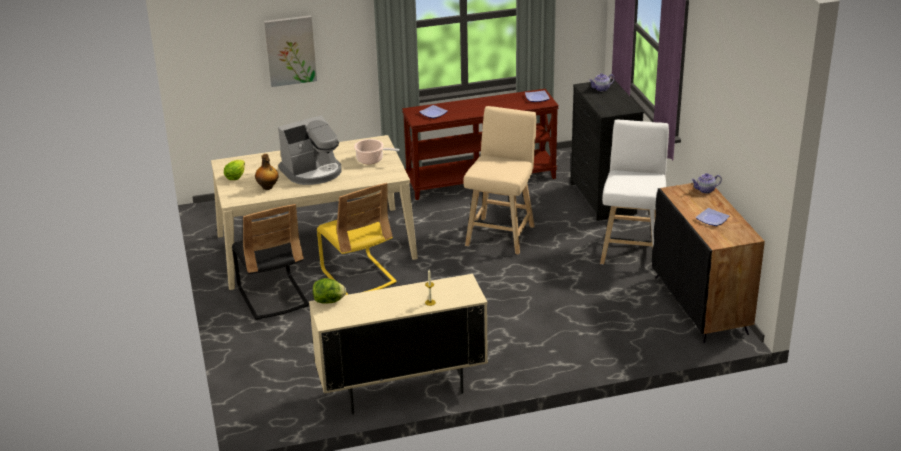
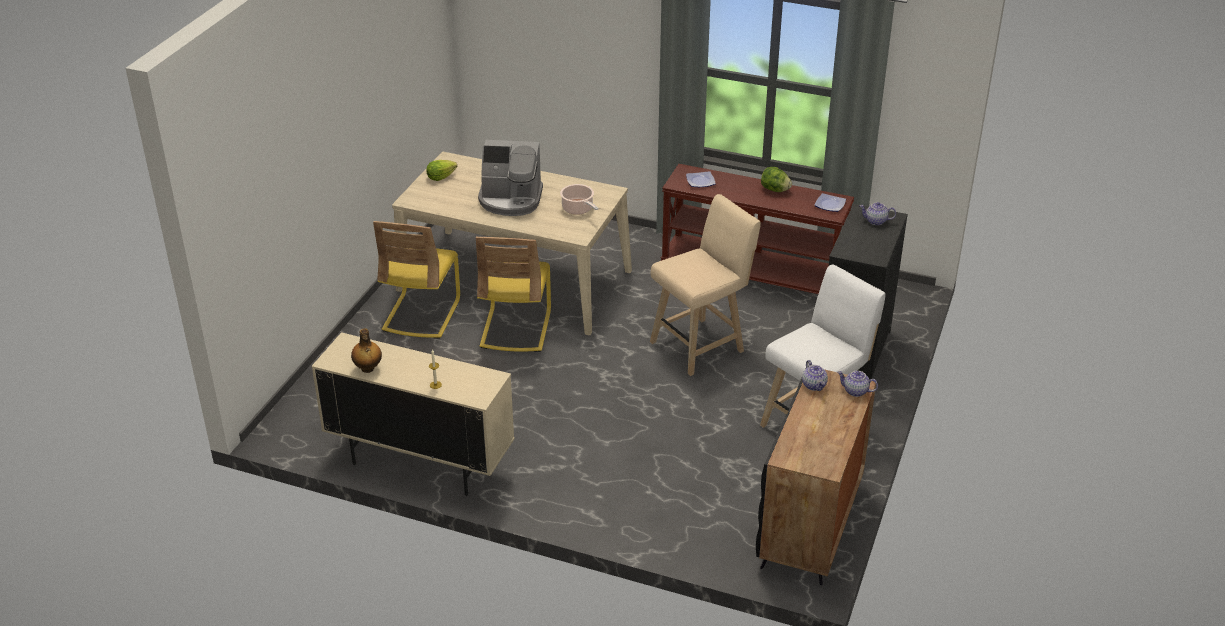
camera: 35 degrees right, 5 degrees up
black chair [232,204,309,320] -> yellow chair [373,221,460,339]
bottle [255,154,278,190] -> bottle moved to [351,328,382,373]
picture [264,15,317,87] -> none
lettuce [313,278,346,304] -> lettuce moved to [761,167,792,192]
plate [696,208,729,226] -> none
none -> teapot [802,360,828,391]

